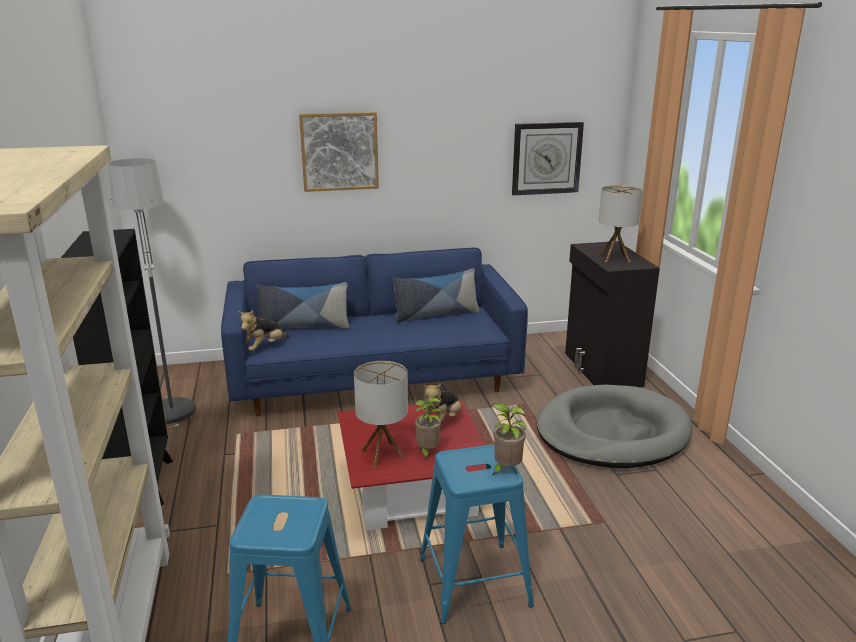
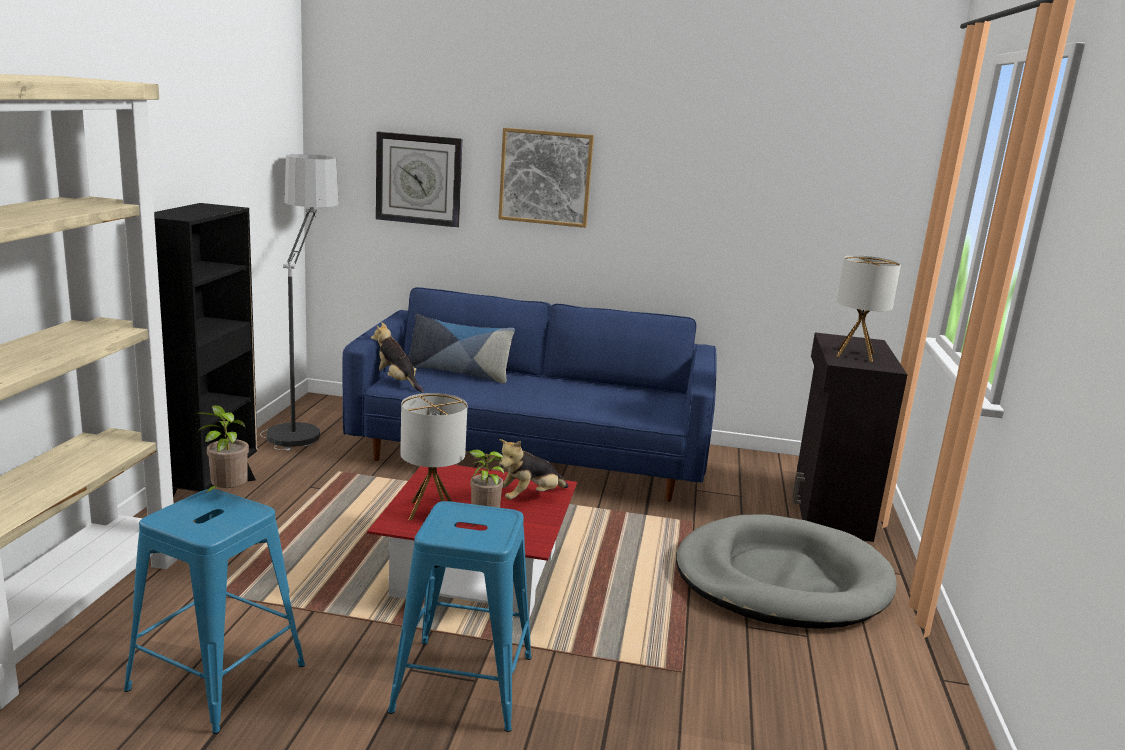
camera: 20 degrees right, 5 degrees down
plush toy [238,310,289,351] -> plush toy turned 75 degrees clockwise [371,322,424,393]
pillow [393,268,480,322] -> none
potted plant [492,403,526,475] -> potted plant moved to [197,405,249,495]
wall clock [512,122,584,195] -> wall clock moved to [376,132,462,228]

